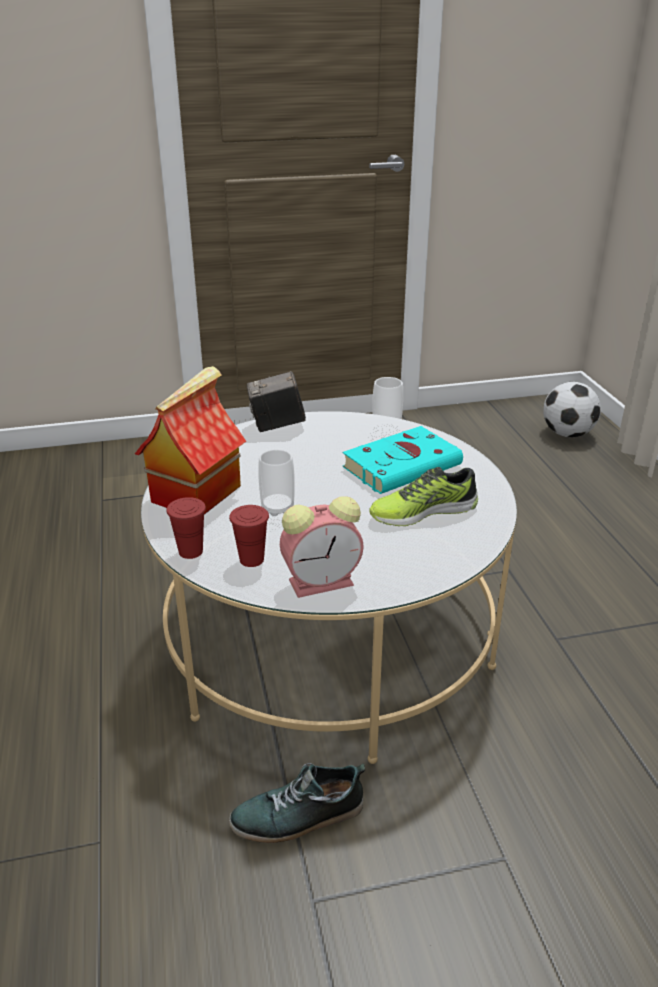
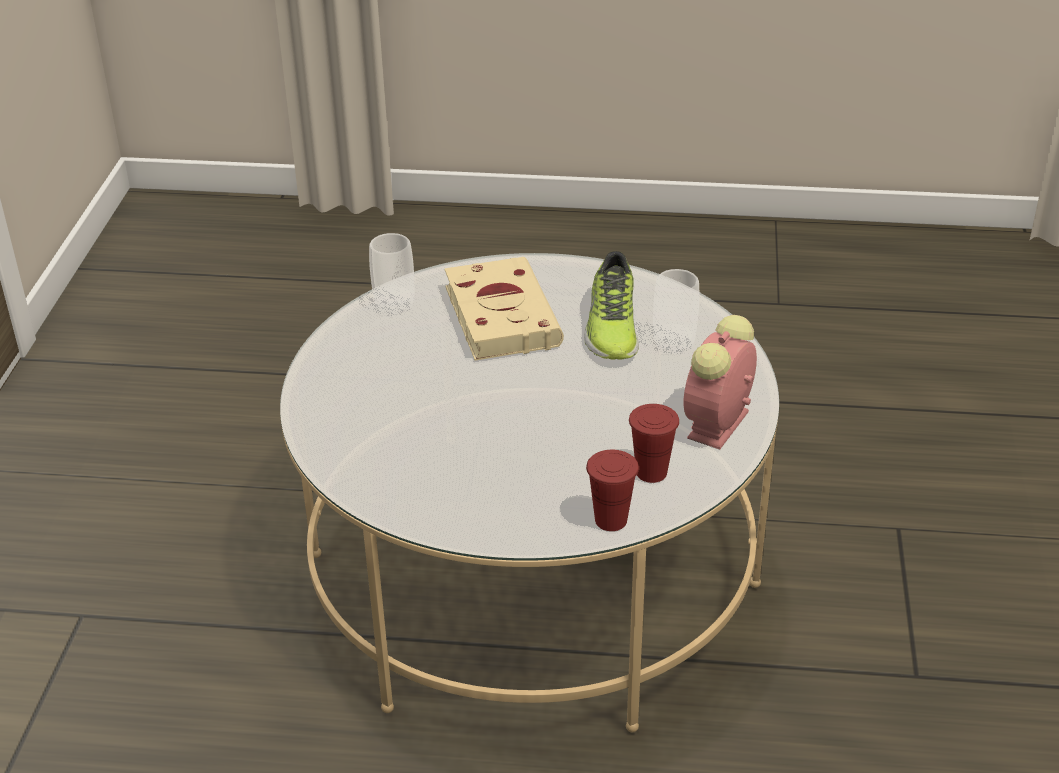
camera: 70 degrees left, 5 degrees up
toy house [135,366,246,515] -> none
shoe [229,763,365,843] -> none
camera [247,371,306,432] -> none
cup [258,449,295,516] -> cup moved to [653,269,699,353]
alarm clock [280,496,364,598] -> alarm clock turned 150 degrees counterclockwise [684,315,757,449]
turquoise book [342,426,463,494] -> beige book [444,257,564,360]
football [543,382,601,437] -> none

